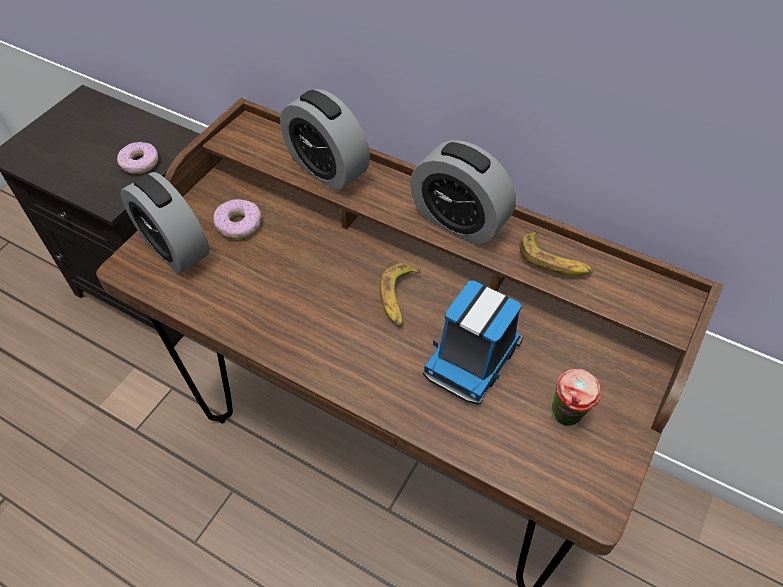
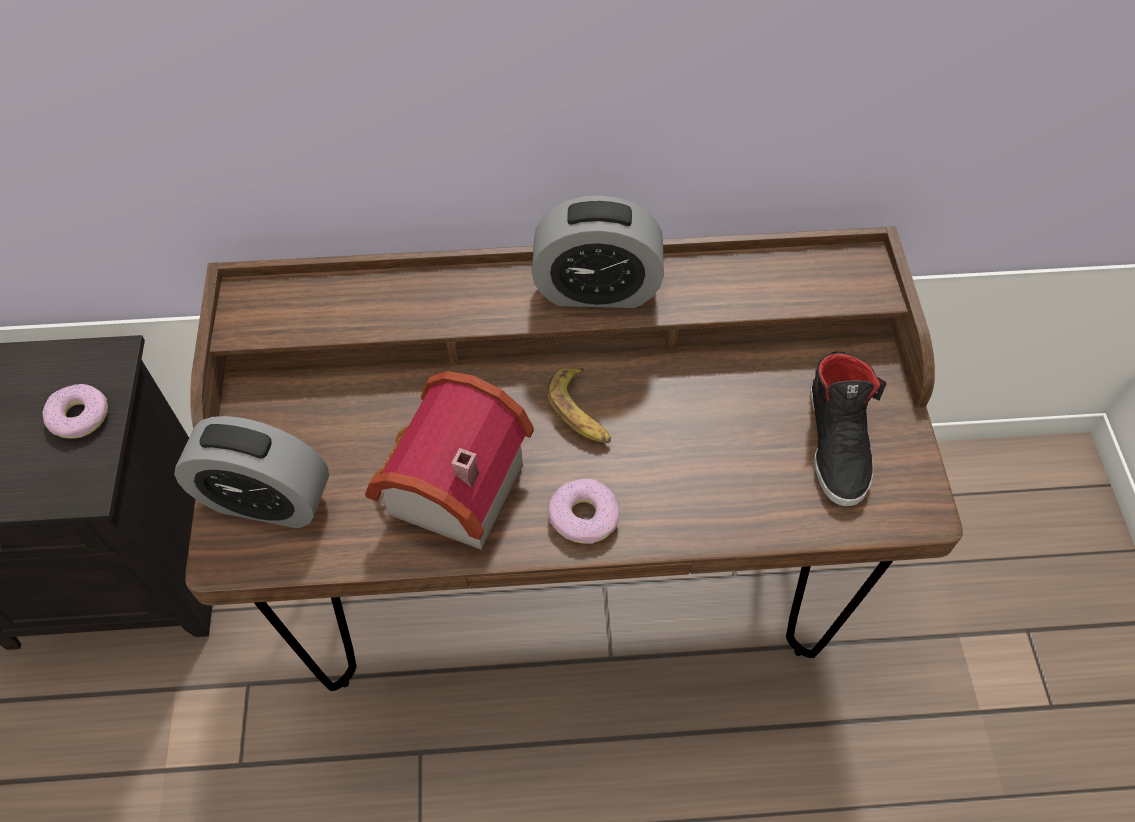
camera: 35 degrees left, 5 degrees up
donut [213,199,261,239] -> donut moved to [548,479,620,544]
alarm clock [280,89,370,191] -> none
toy truck [423,280,523,405] -> none
banana [520,231,593,276] -> none
cup [551,369,601,426] -> black shoe [810,351,886,507]
none -> toy house [365,371,534,550]

